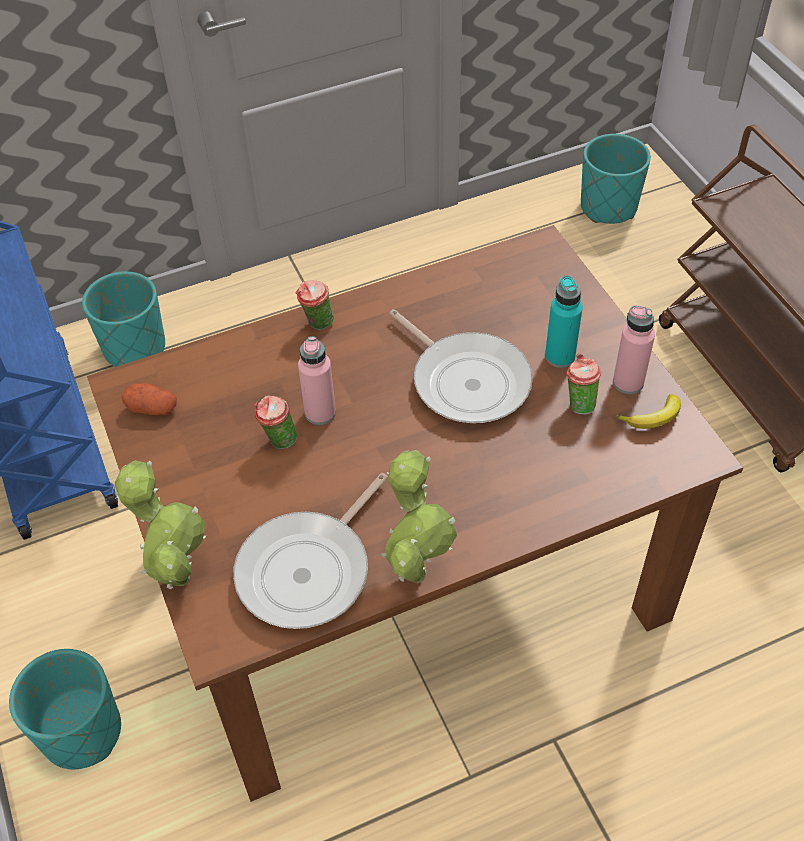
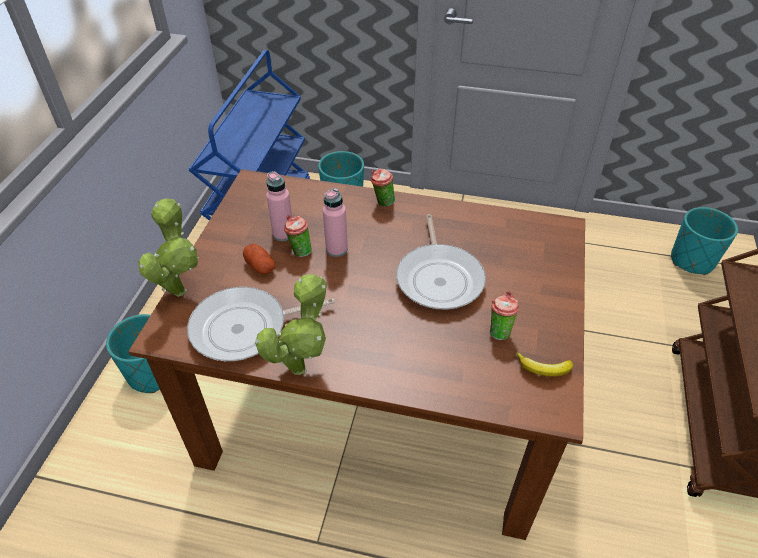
camera: 35 degrees right, 5 degrees down
potato [121,383,177,415] -> potato moved to [243,244,275,275]
turquoise bottle [545,275,583,368] -> none
pink bottle [613,305,655,394] -> pink bottle moved to [266,171,292,241]

